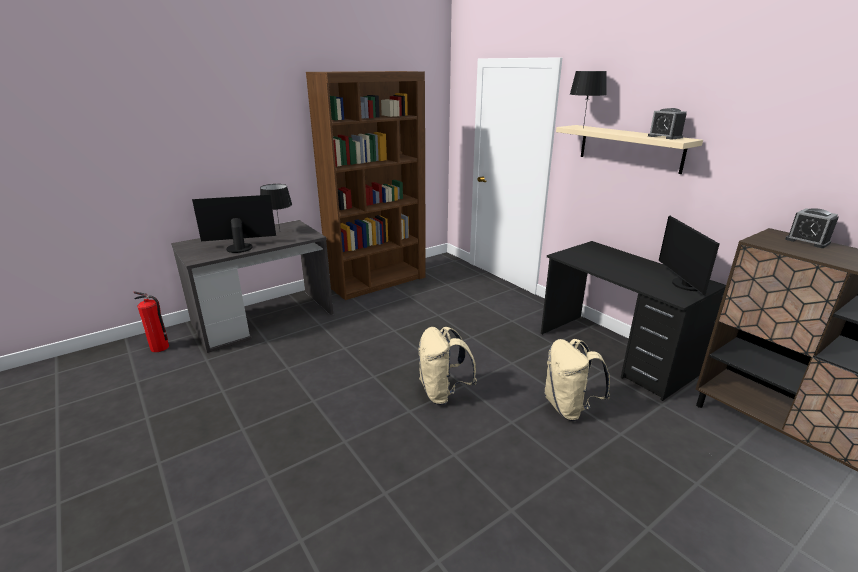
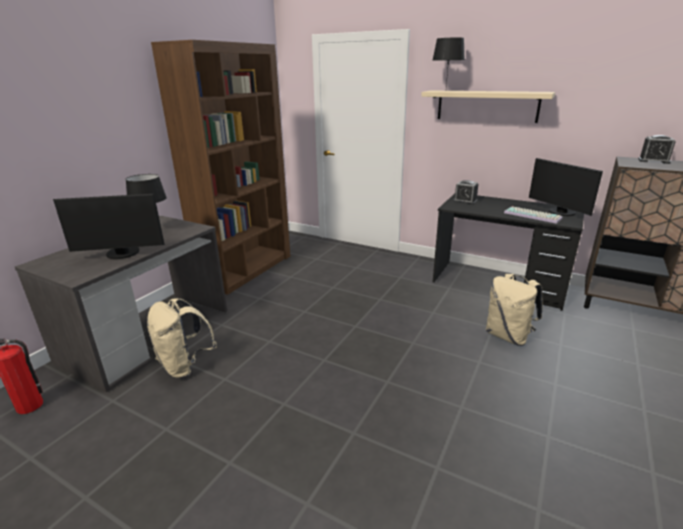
camera: 25 degrees left, 0 degrees up
monitor [192,195,276,253] -> monitor turned 150 degrees counterclockwise [53,194,165,259]
beige backpack [419,327,477,405] -> beige backpack moved to [147,298,217,378]
alarm clock [648,108,687,139] -> alarm clock moved to [453,180,478,205]
none -> keyboard [504,206,563,224]

